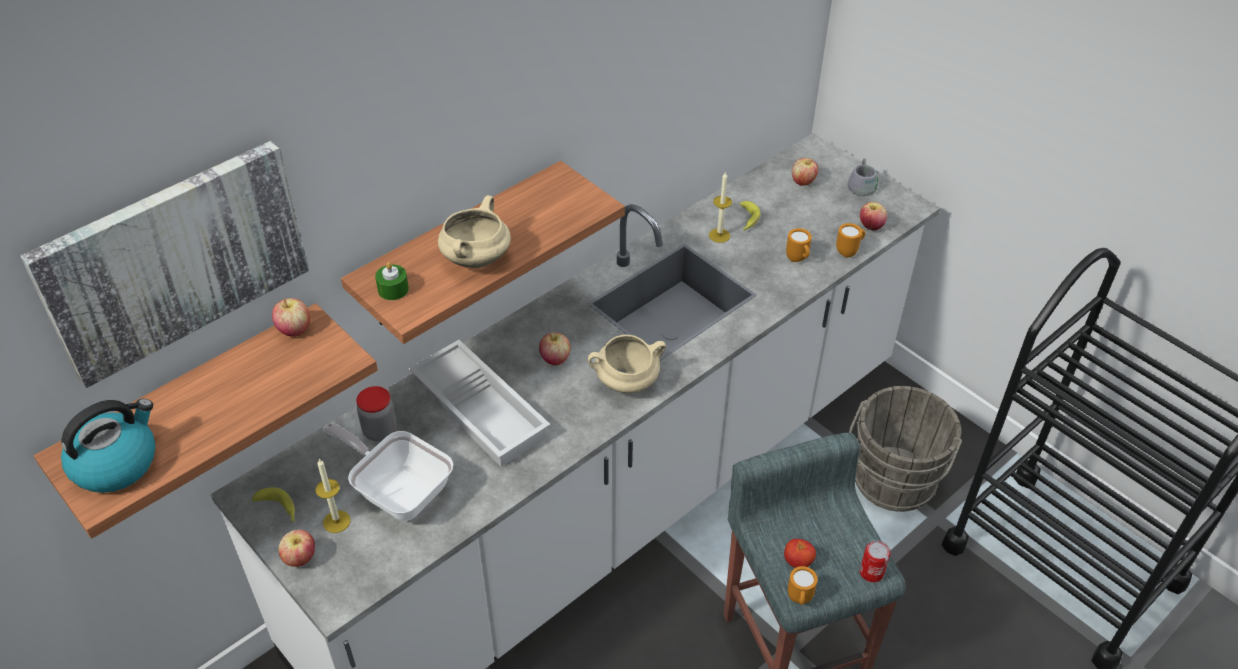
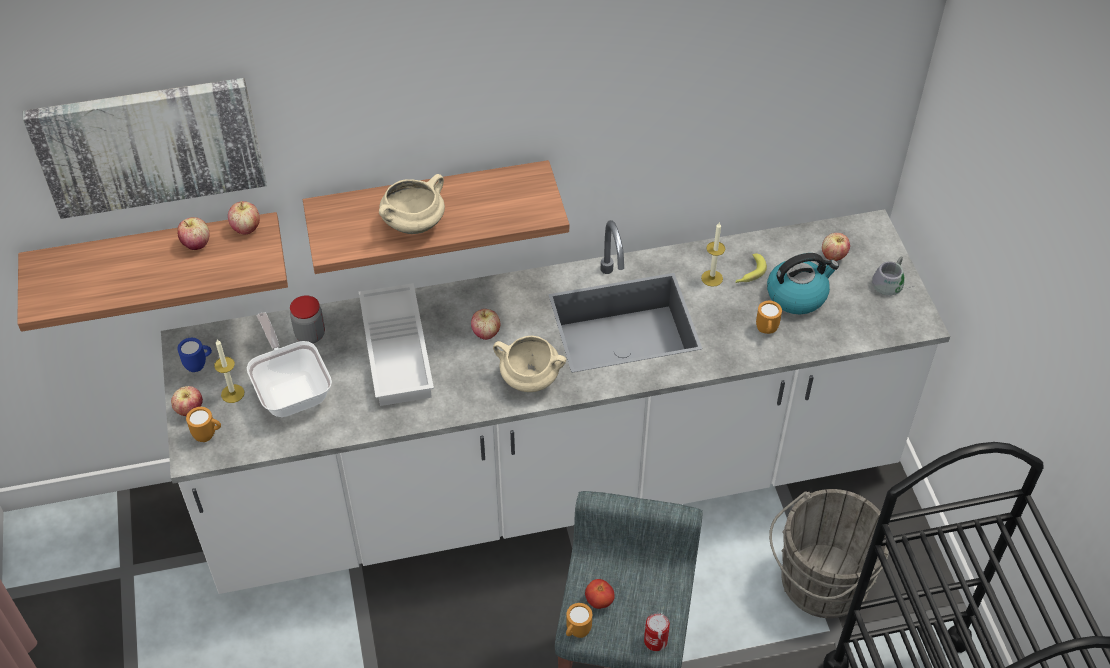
camera: 30 degrees right, 5 degrees up
kettle [61,399,155,493] -> kettle moved to [767,253,839,314]
banana [252,487,295,522] -> blue mug [177,338,212,372]
green candle [375,262,409,300] -> none
orange mug [836,223,865,258] -> orange mug moved to [186,407,221,442]
apple [860,202,887,231] -> apple moved to [177,217,210,250]

